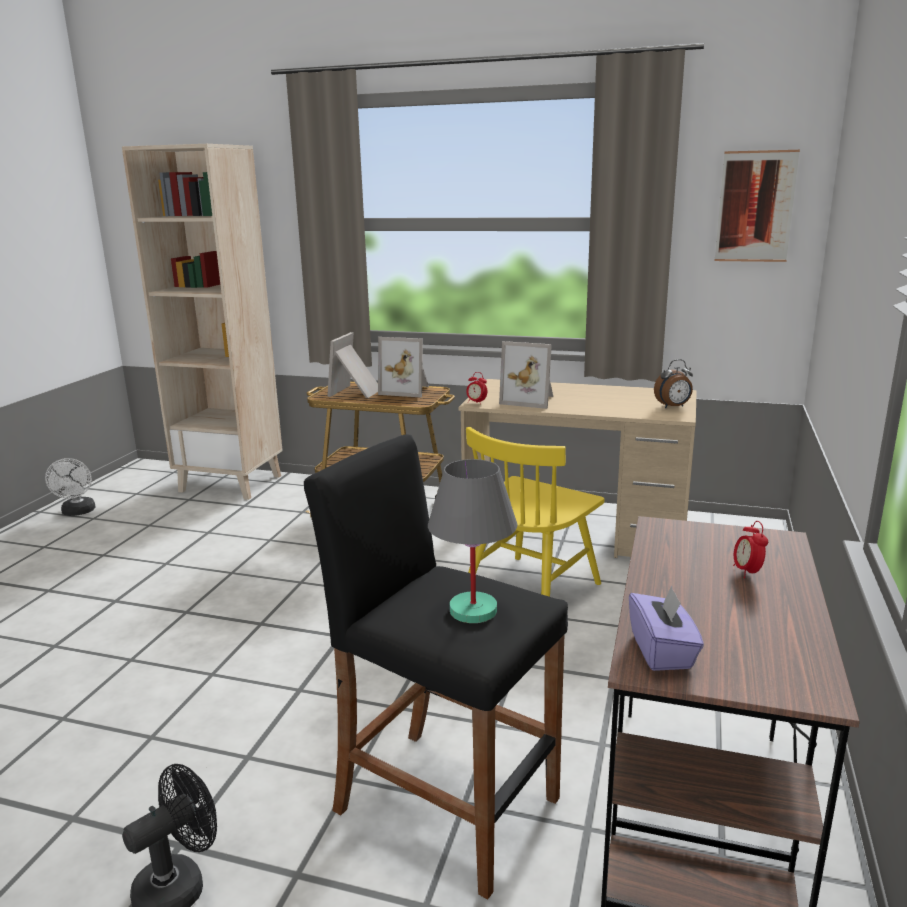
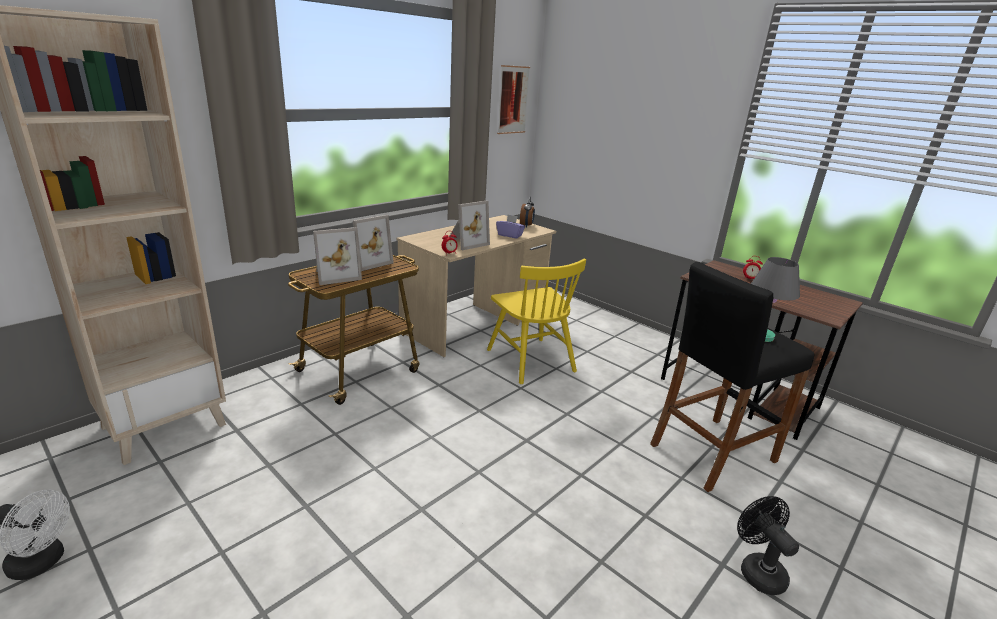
camera: 65 degrees left, 5 degrees up
picture frame [327,332,378,398] -> picture frame turned 75 degrees counterclockwise [313,227,362,285]
purple tissue box [629,586,704,671] -> purple tissue box moved to [496,214,525,238]

